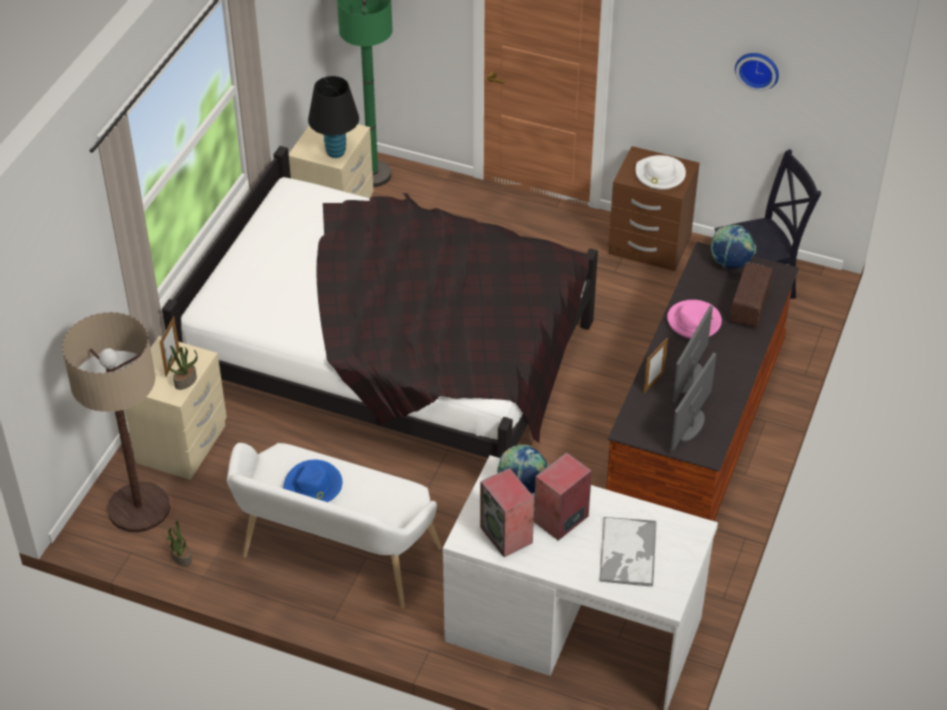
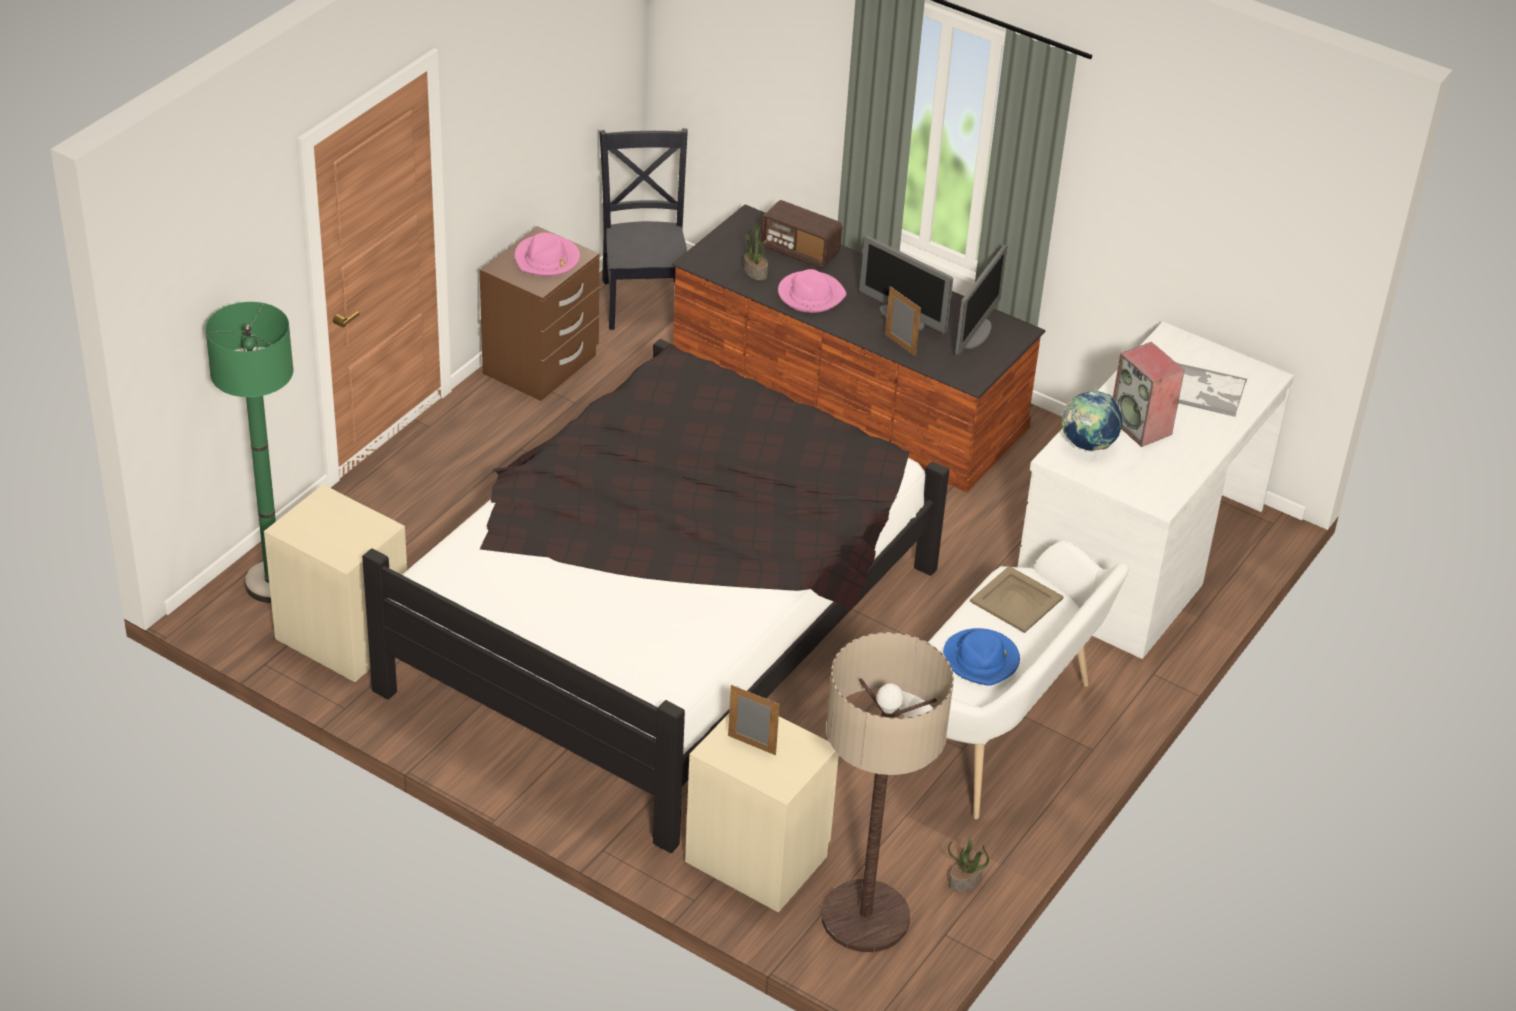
camera: 80 degrees left, 5 degrees down
potted plant [168,345,198,390] -> potted plant moved to [744,223,768,280]
black table lamp [308,76,359,158] -> none
speaker [480,468,534,557] -> none
white hat [635,155,686,190] -> pink hat [514,233,580,277]
monitor [670,352,717,451] -> monitor turned 105 degrees counterclockwise [955,245,1007,355]
globe [711,225,756,269] -> none
wall clock [735,53,779,91] -> none
none -> beige tray [970,566,1064,633]

